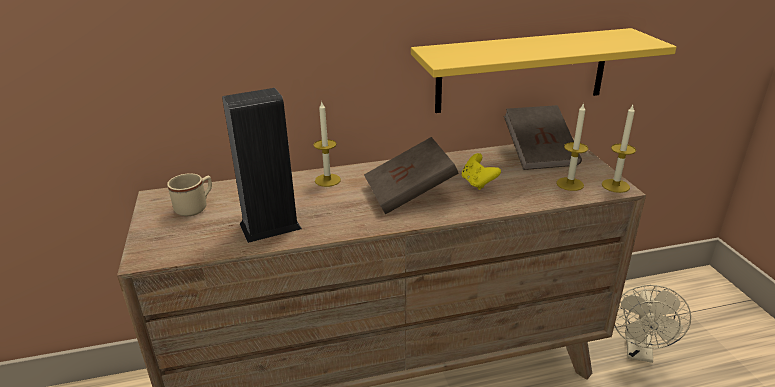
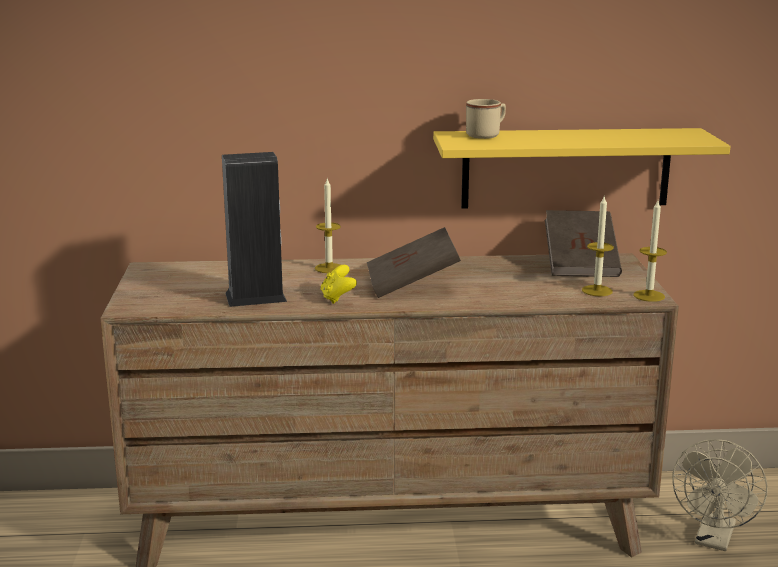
camera: 10 degrees right, 10 degrees down
beige mug [167,173,212,216] -> beige mug moved to [466,99,506,139]
yellow game controller [462,153,501,190] -> yellow game controller moved to [321,265,357,304]

